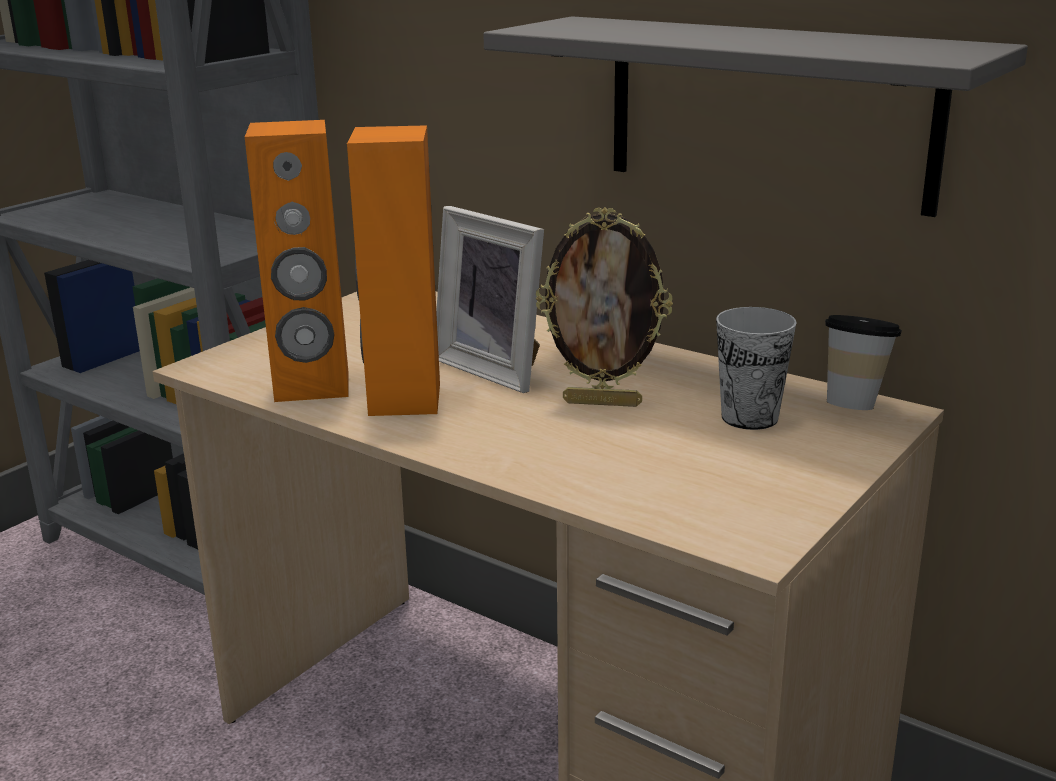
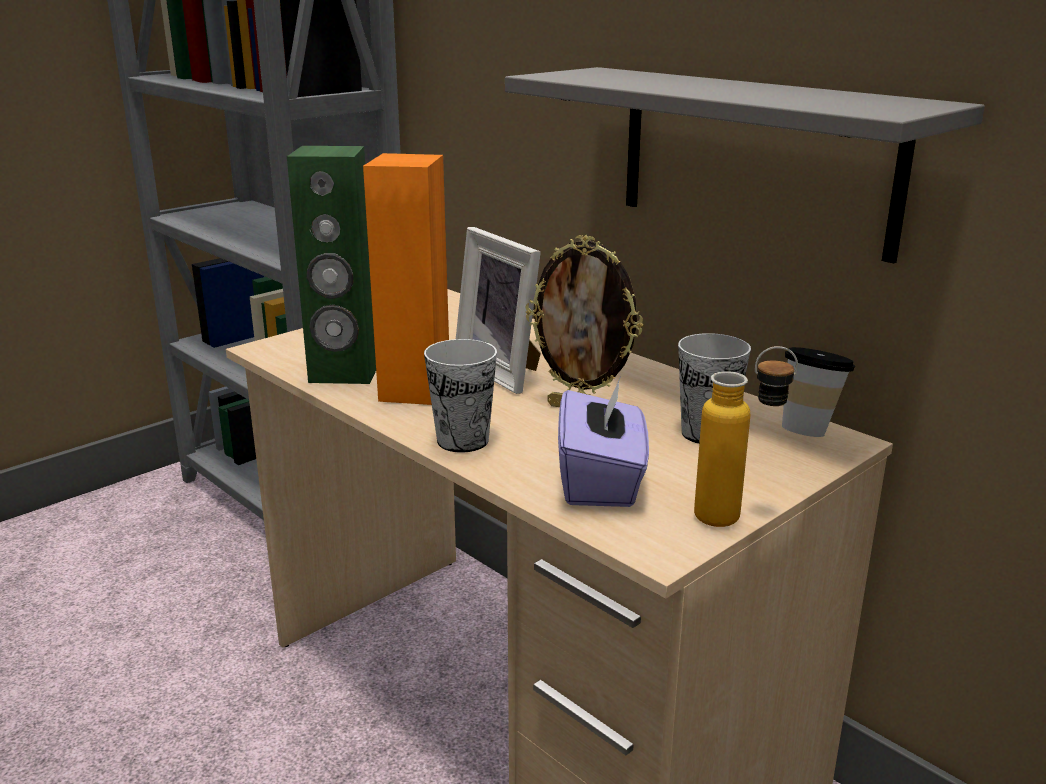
camera: 10 degrees right, 0 degrees up
orange speaker [245,120,348,402] -> green speaker [287,146,376,384]
none -> cup [424,339,497,453]
none -> purple tissue box [558,379,649,507]
none -> bottle [694,346,798,527]

